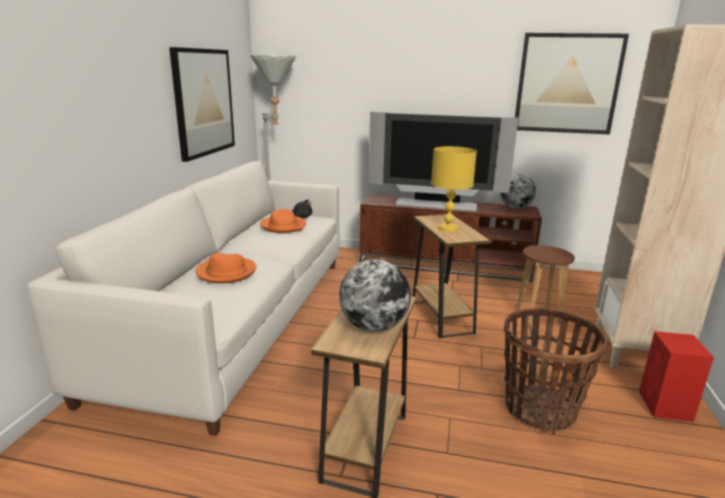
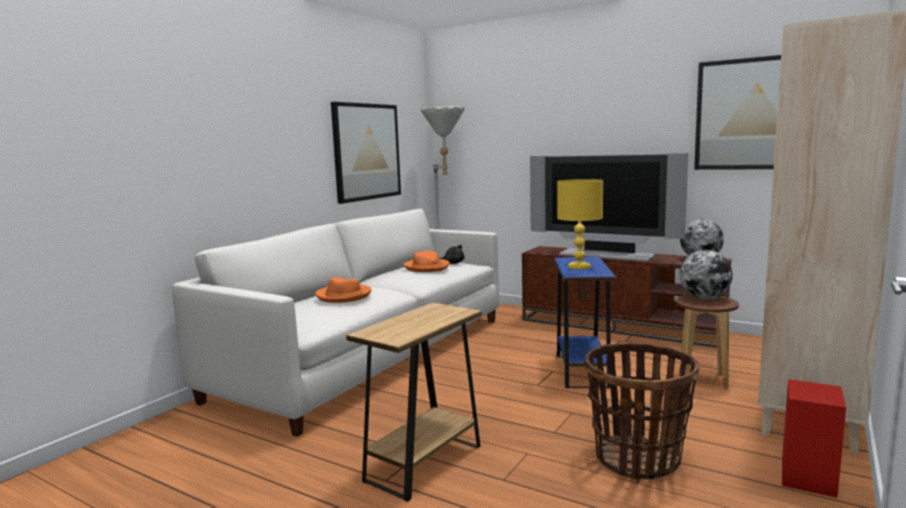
camera: 20 degrees right, 10 degrees down
globe [339,259,411,332] -> globe moved to [679,250,733,299]
brown side table [413,214,490,338] -> blue side table [555,257,616,388]

